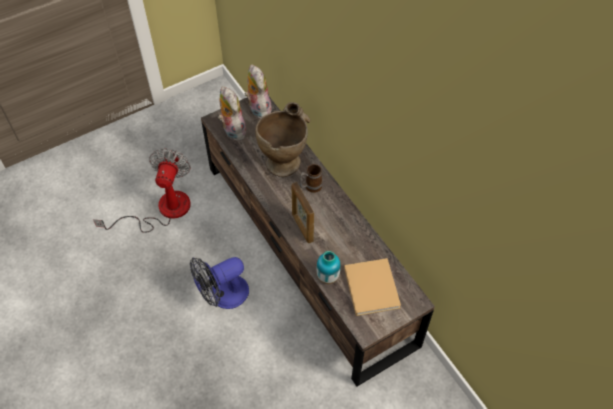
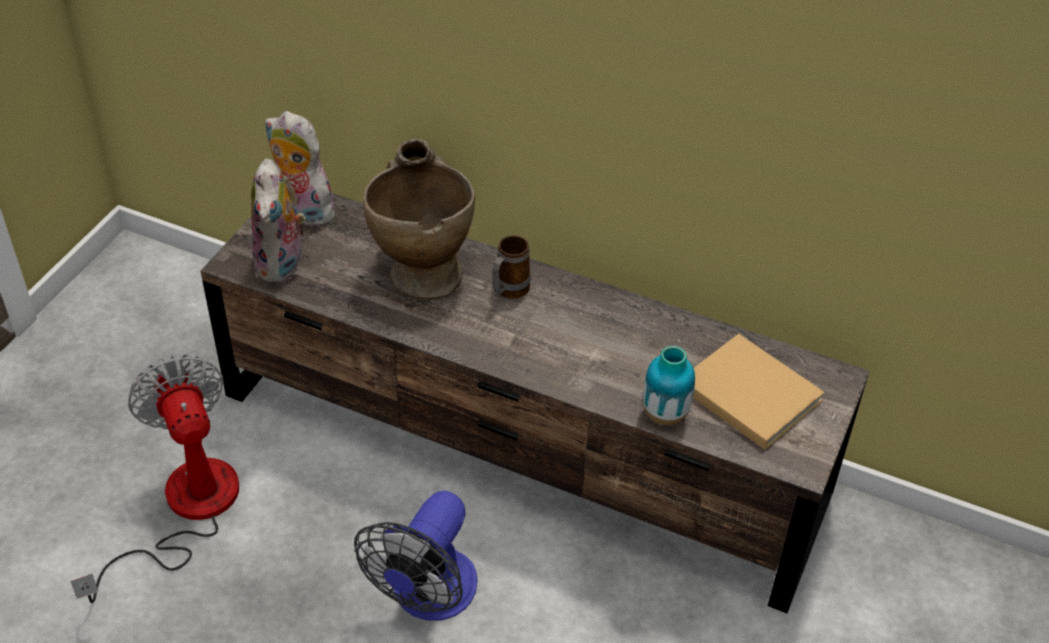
camera: 35 degrees left, 10 degrees down
plush toy [218,86,246,141] -> plush toy turned 120 degrees counterclockwise [251,158,306,284]
picture frame [291,182,314,243] -> none

